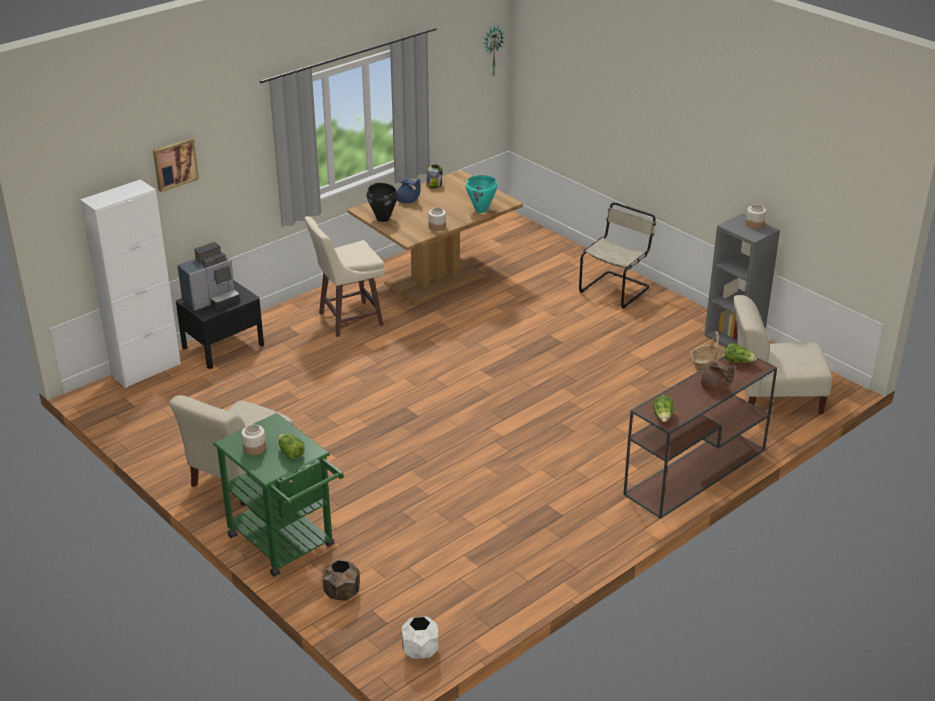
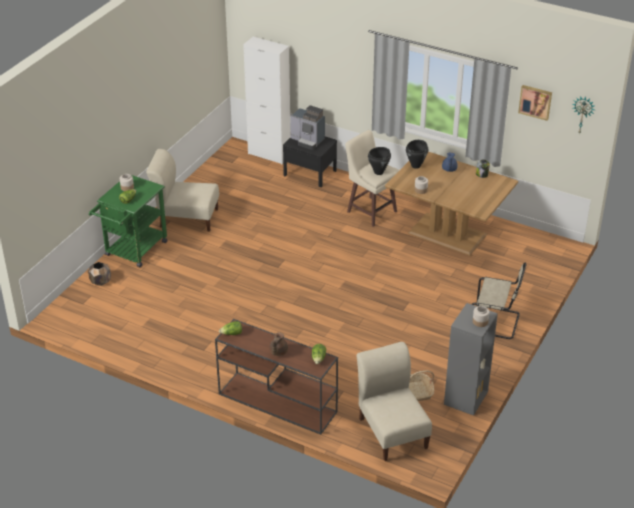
camera: 70 degrees right, 5 degrees up
picture [153,138,199,192] -> picture moved to [518,85,552,121]
white planter [402,617,438,659] -> none
turquoise cooking pot [466,175,498,213] -> none
none -> black cooking pot [368,147,391,175]

